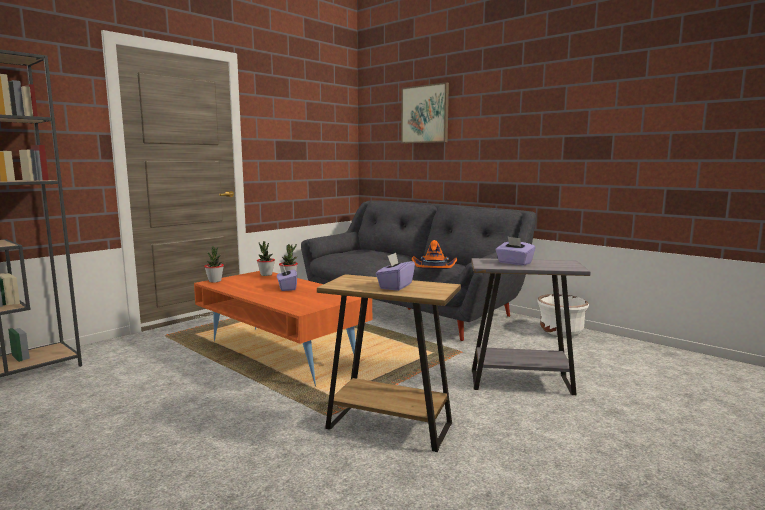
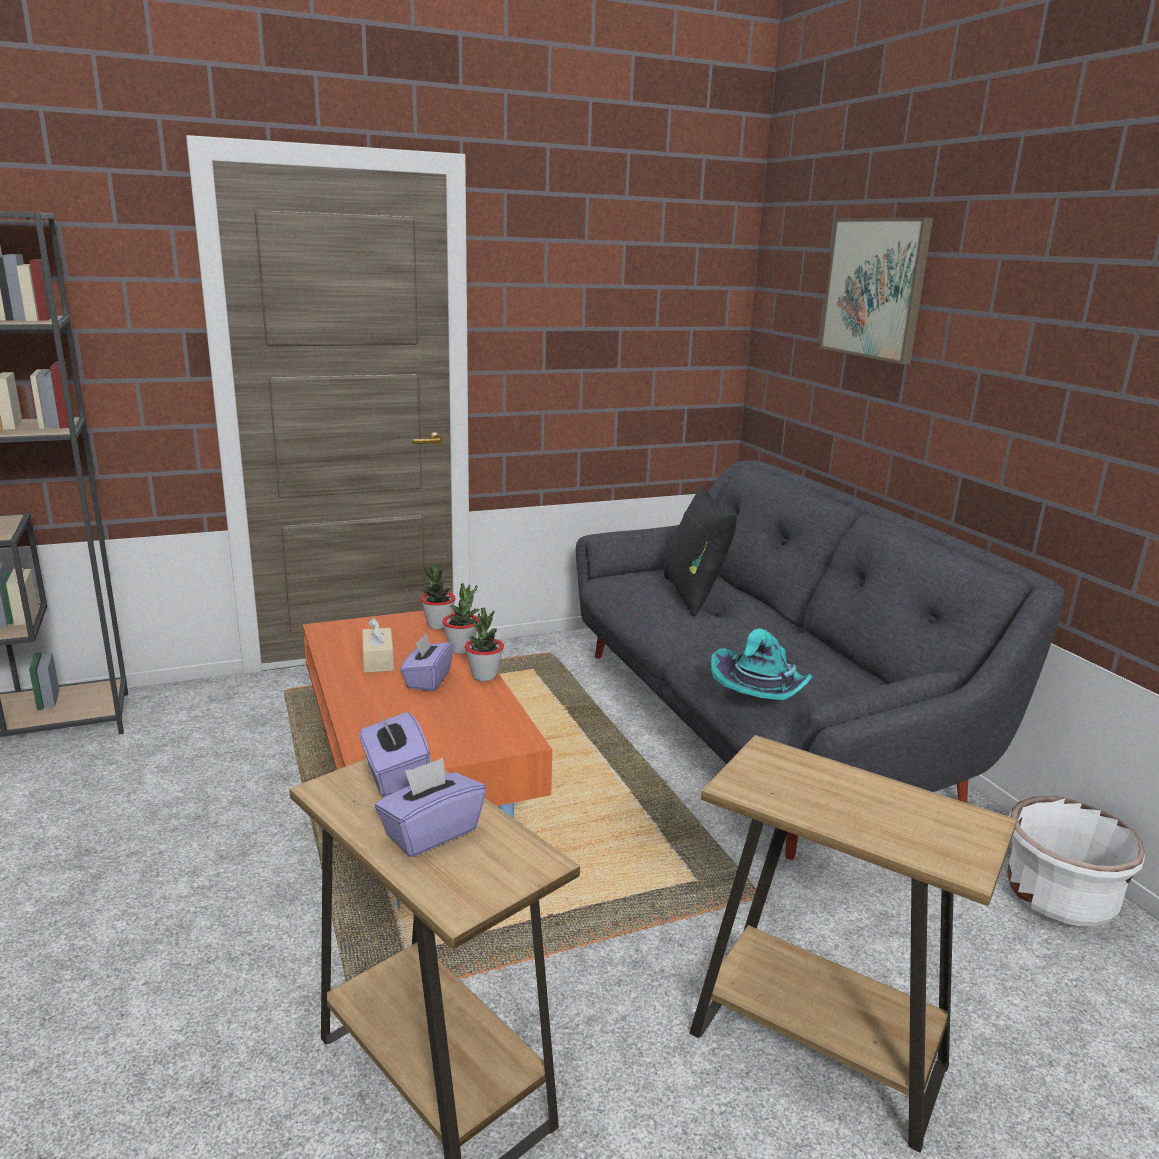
camera: 25 degrees right, 10 degrees up
potted plant [204,246,224,283] -> potted plant moved to [465,607,504,681]
orange hat [412,240,457,269] -> turquoise hat [711,629,813,700]
grey side table [472,258,590,395] -> brown side table [689,735,1017,1152]
purple tissue box [495,236,536,266] -> purple tissue box moved to [359,711,431,797]
none -> beige tissue box [362,618,394,673]
none -> black pillow [664,486,737,617]

